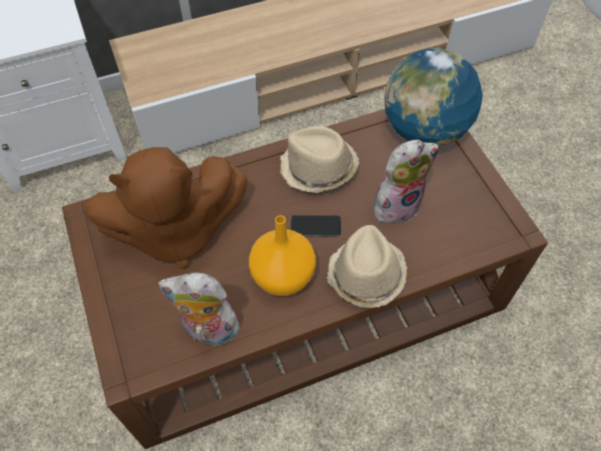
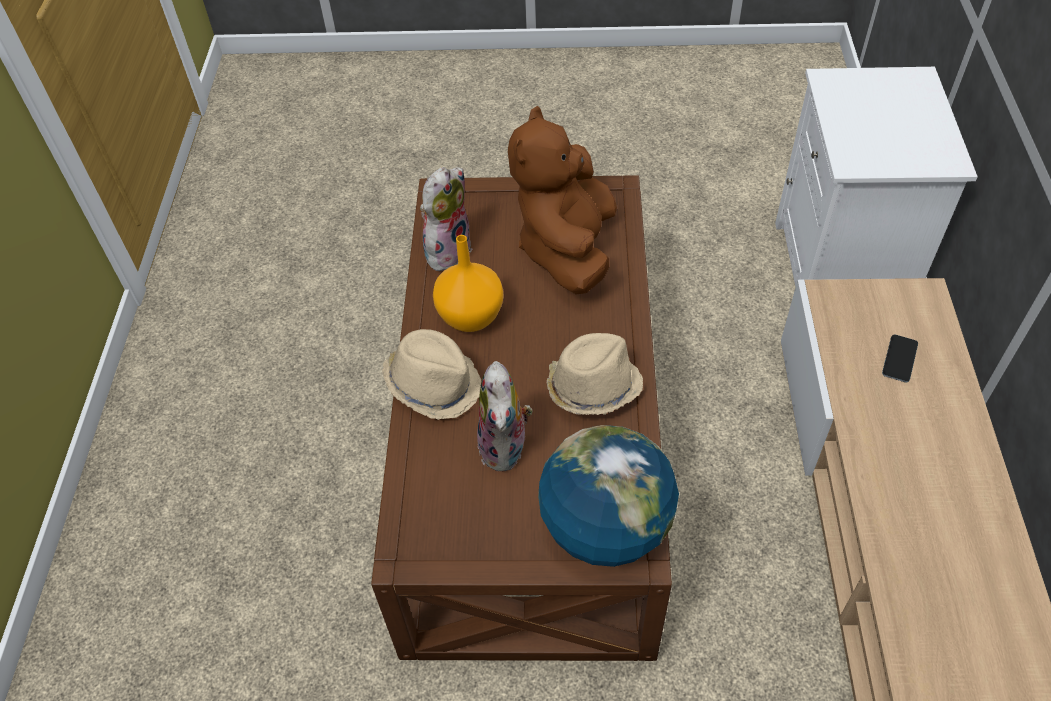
camera: 115 degrees right, 5 degrees down
phone [291,215,341,236] -> phone moved to [882,335,918,382]

